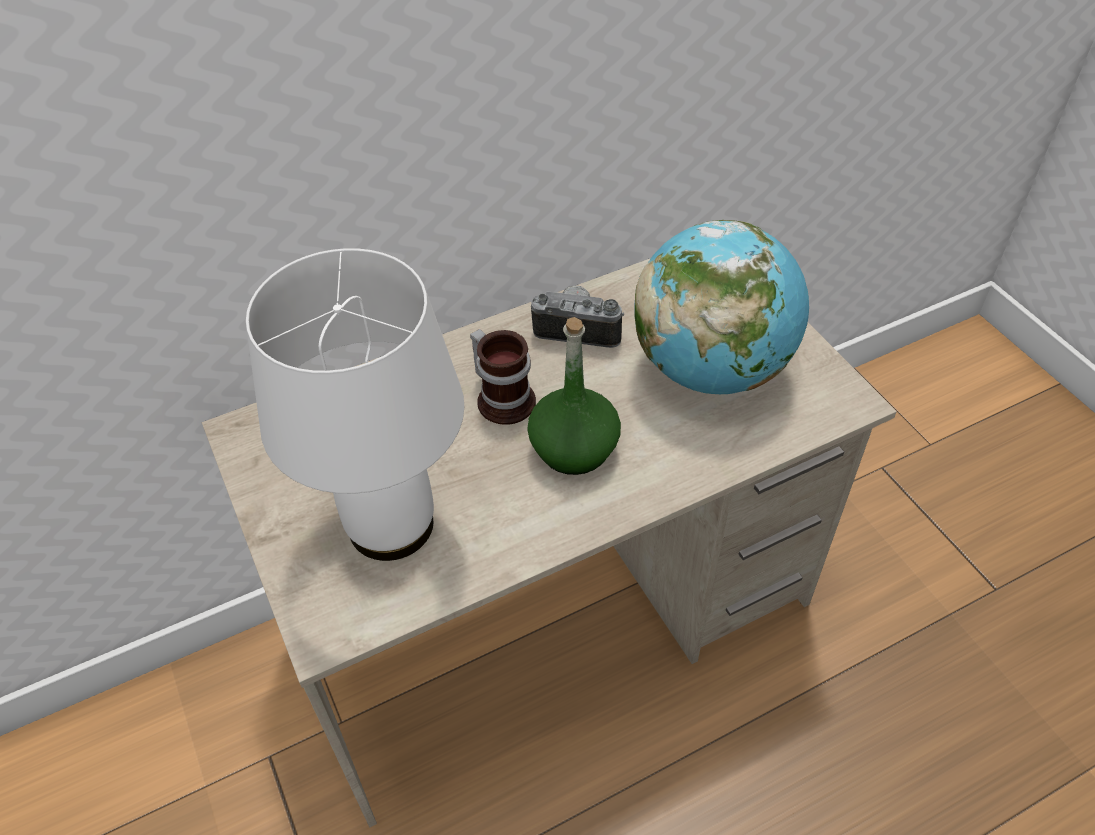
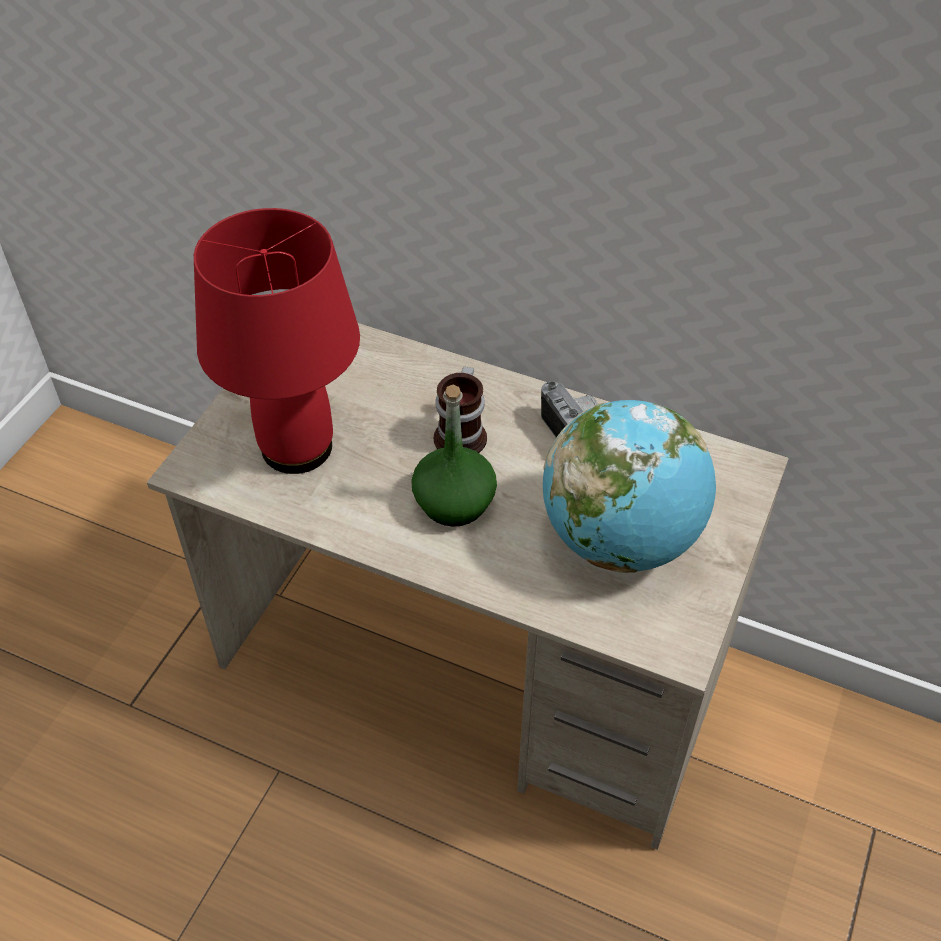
camera: 50 degrees right, 0 degrees up
white table lamp [246,248,464,561] -> red table lamp [194,208,360,474]

